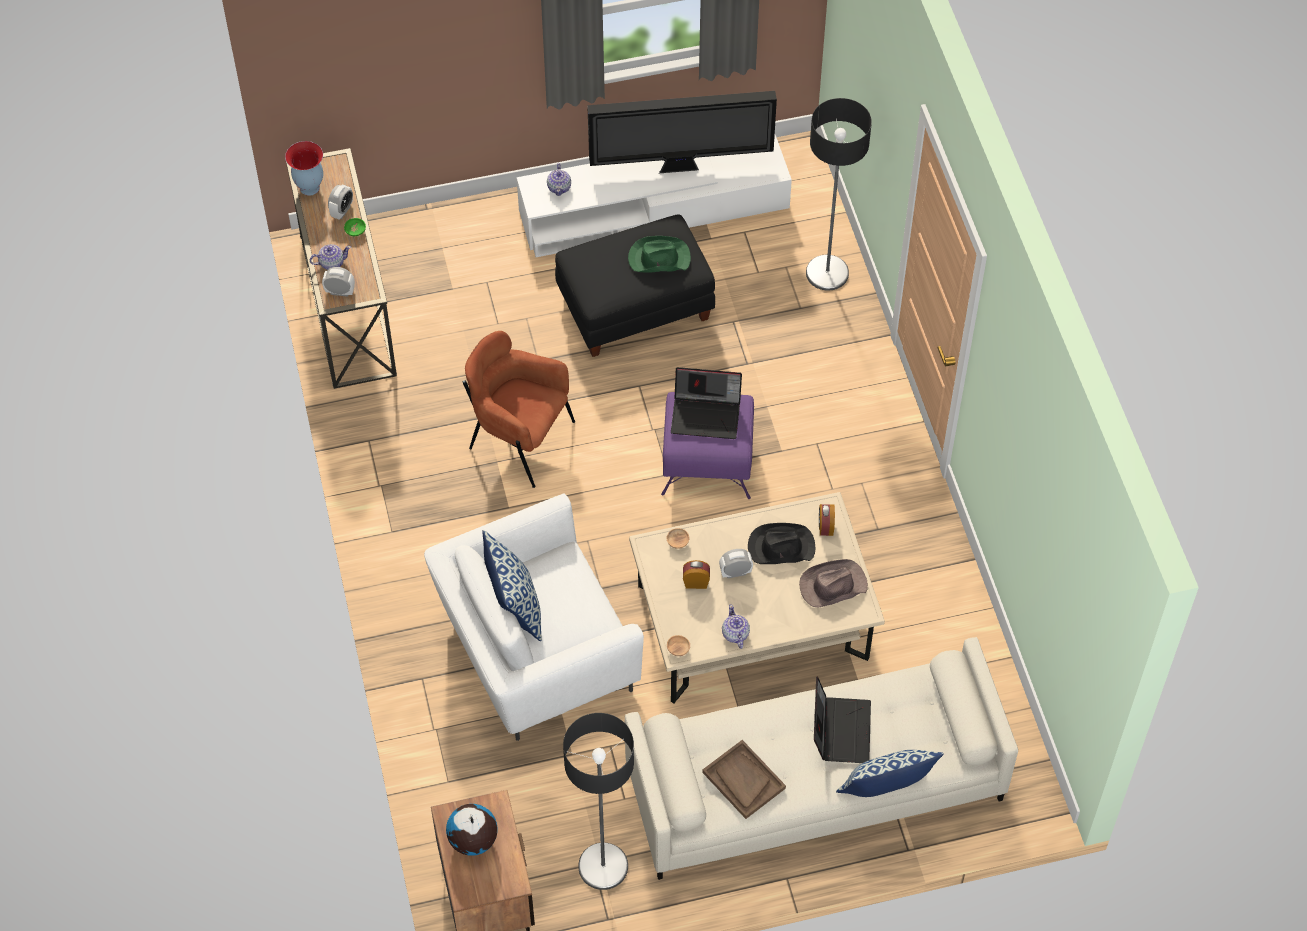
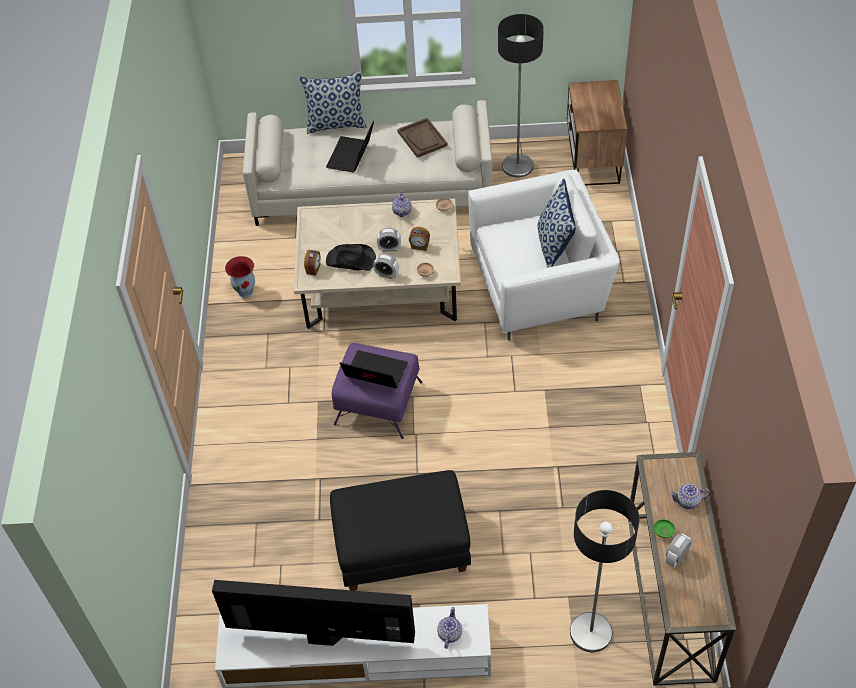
camera: 165 degrees left, 5 degrees down
vase [285,141,323,196] -> vase moved to [225,256,255,298]
alarm clock [322,267,355,297] -> alarm clock moved to [373,254,399,279]
globe [446,804,498,856] -> none
brown armchair [463,331,575,488] -> none
green hat [628,236,691,273] -> none
brown hat [799,559,868,607] -> none
floor lamp [806,98,872,291] -> floor lamp moved to [570,490,639,652]

